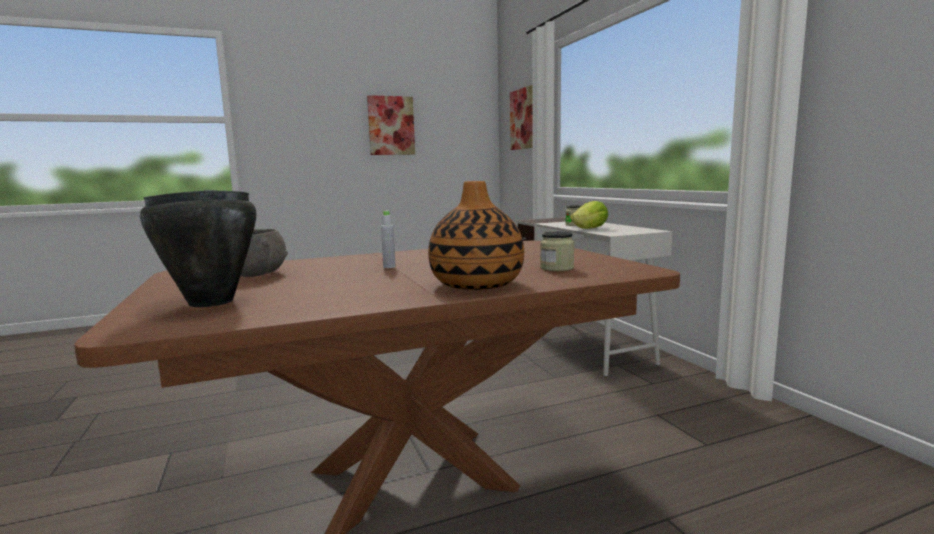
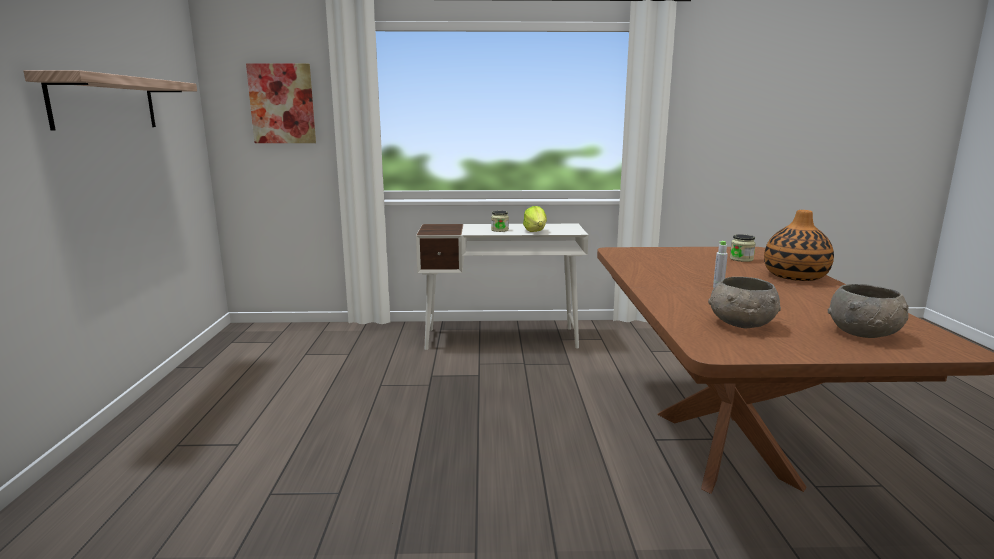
camera: 70 degrees left, 5 degrees up
black cooking pot [140,190,256,307] -> grey bowl [828,284,909,338]
picture [367,95,415,155] -> shelf [23,70,197,131]

